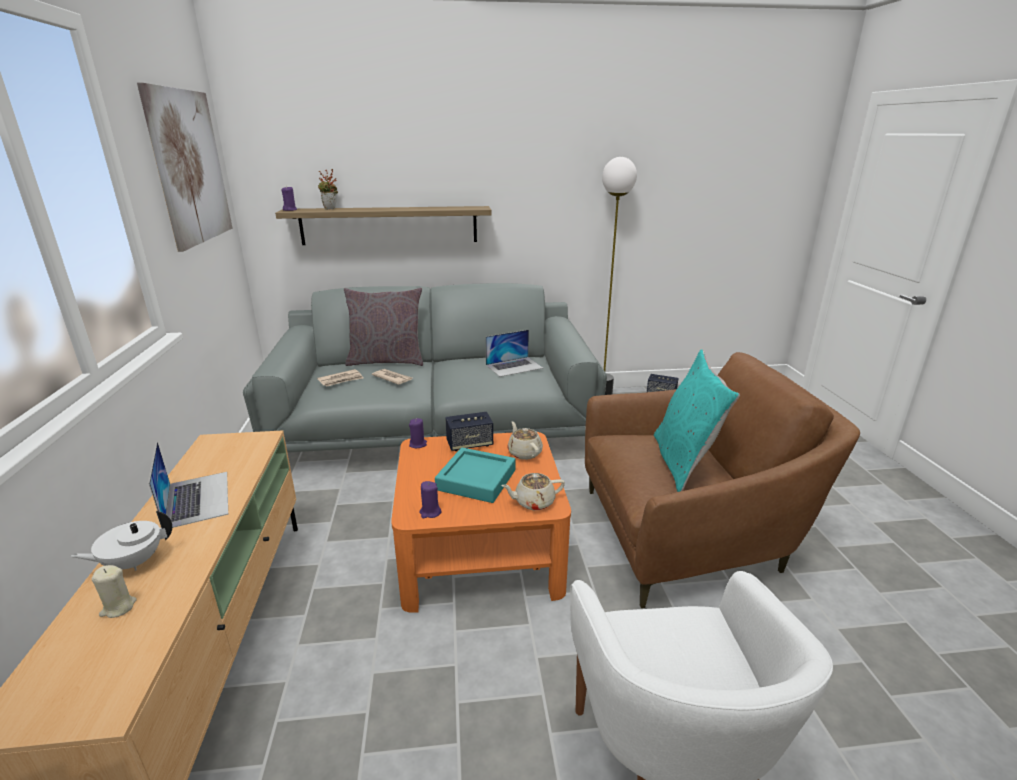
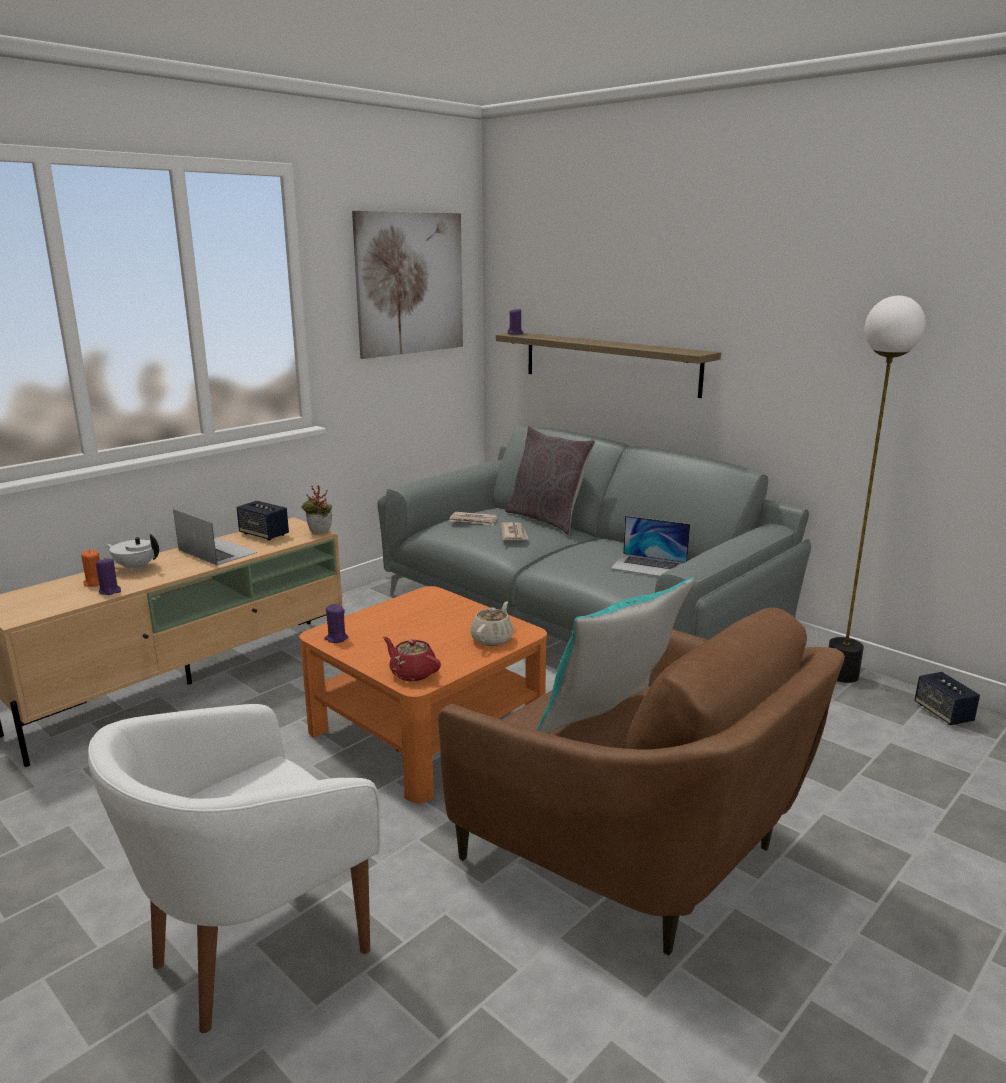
camera: 50 degrees right, 5 degrees down
beige candle [92,565,137,618] -> orange candle [81,549,100,587]
laptop [149,442,228,528] -> laptop turned 75 degrees counterclockwise [173,509,257,566]
potted plant [318,169,338,210] -> potted plant moved to [301,485,332,534]
purple candle [409,418,427,448] -> purple candle moved to [96,557,121,595]
turquoise tray [435,448,515,503] -> none
speaker [445,412,493,451] -> speaker moved to [237,501,289,541]
beige teapot [501,473,565,510] -> red teapot [383,637,441,681]

